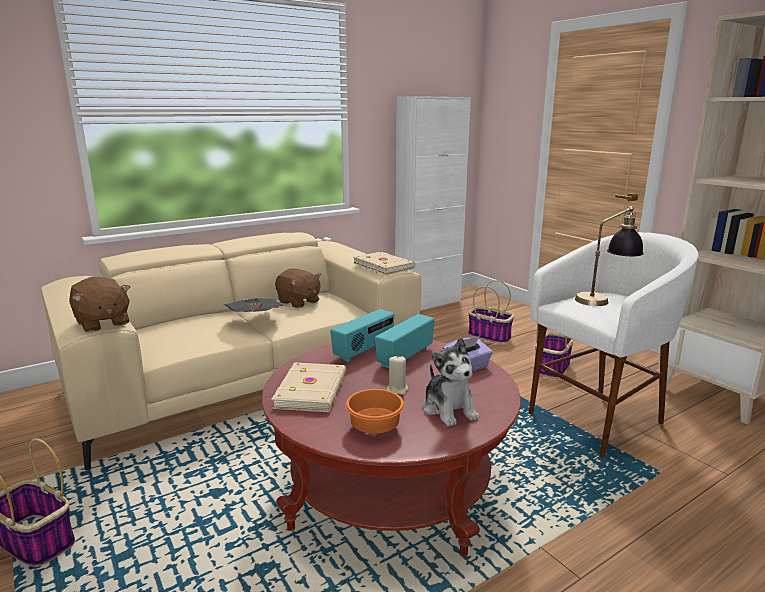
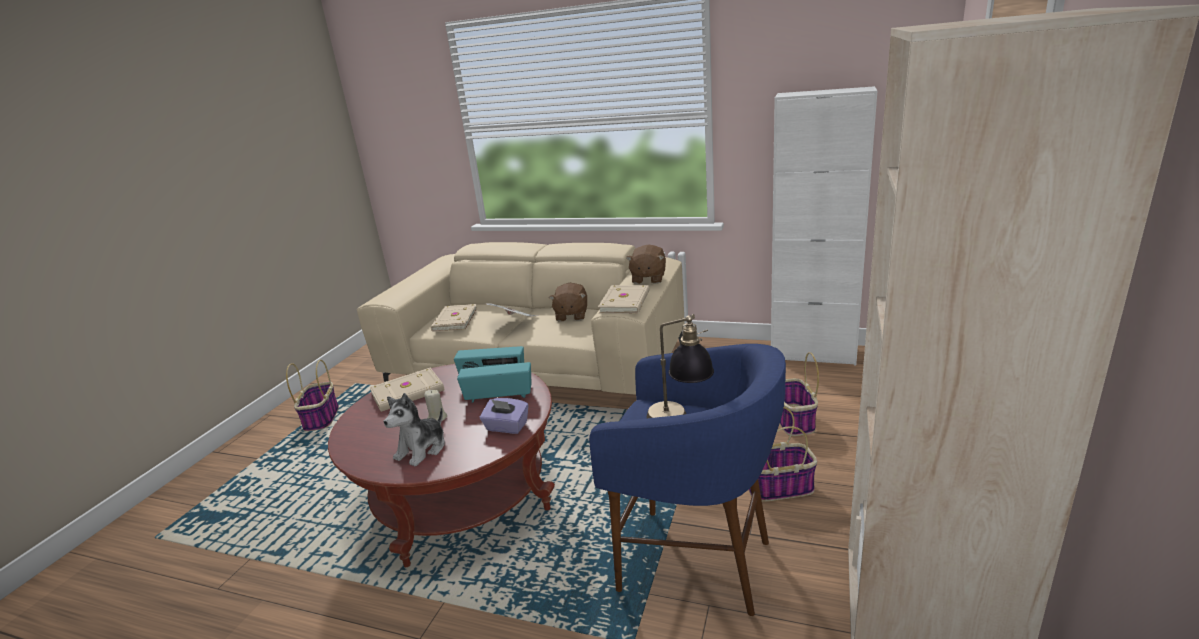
camera: 55 degrees right, 5 degrees up
brown plush toy [69,277,130,332] -> brown plush toy moved to [626,244,666,284]
orange bowl [346,389,404,434] -> none
white stool [529,232,699,458] -> blue stool [589,344,786,616]
none -> beige book [431,304,478,332]

